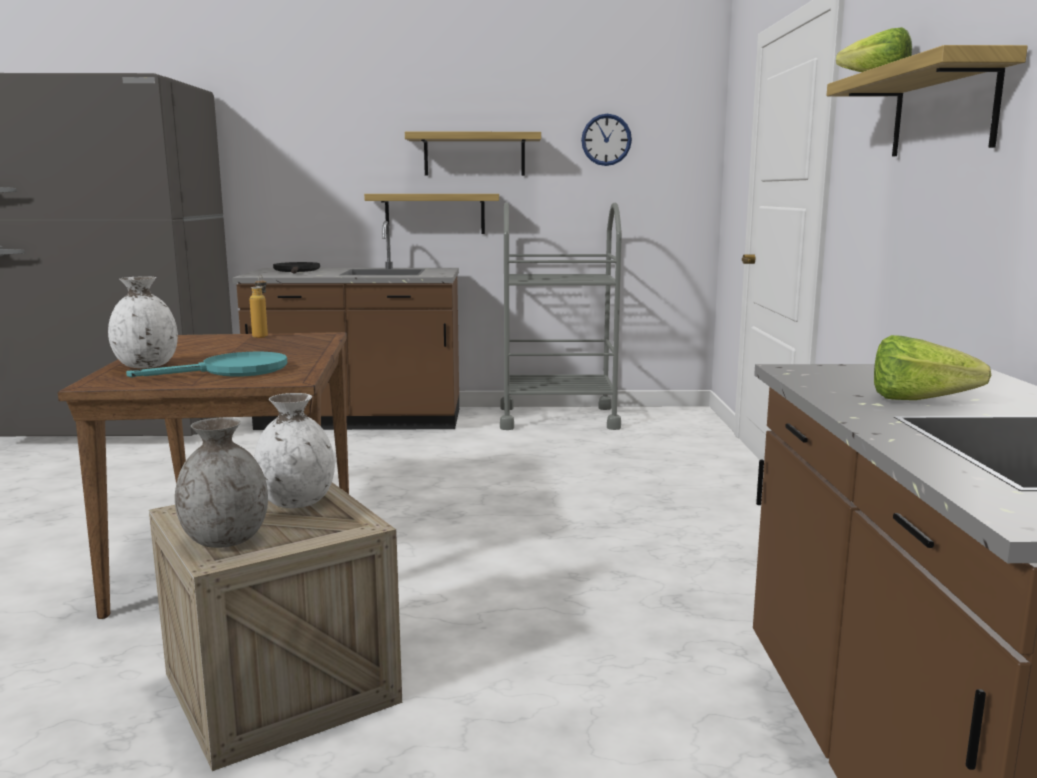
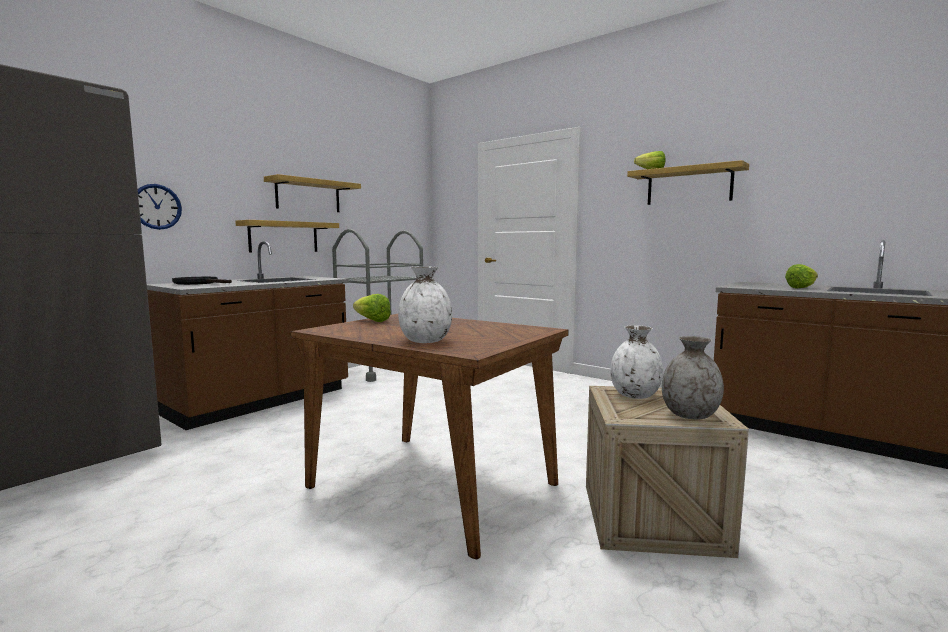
camera: 50 degrees left, 5 degrees down
turquoise frying pan [126,352,287,378] -> none
bottle [250,275,268,338] -> lettuce [353,294,391,322]
wall clock [581,114,632,166] -> wall clock moved to [138,184,182,230]

